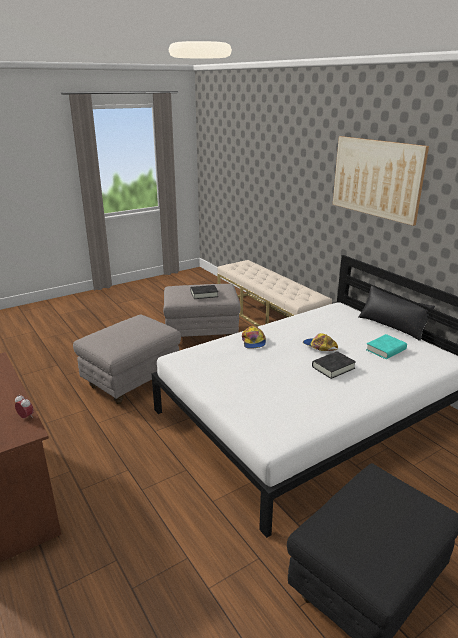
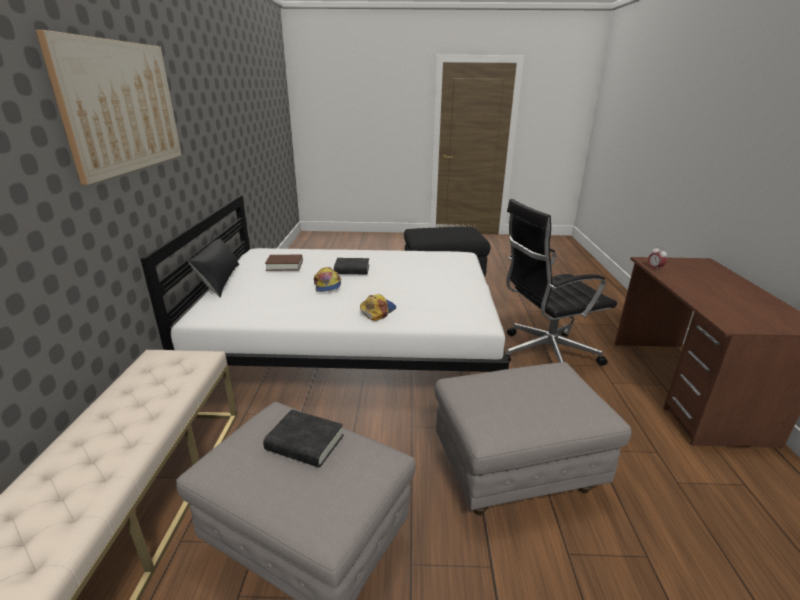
camera: 145 degrees left, 0 degrees up
turquoise book [366,334,407,359] -> brown book [265,254,303,271]
none -> black office chair [506,199,617,366]

